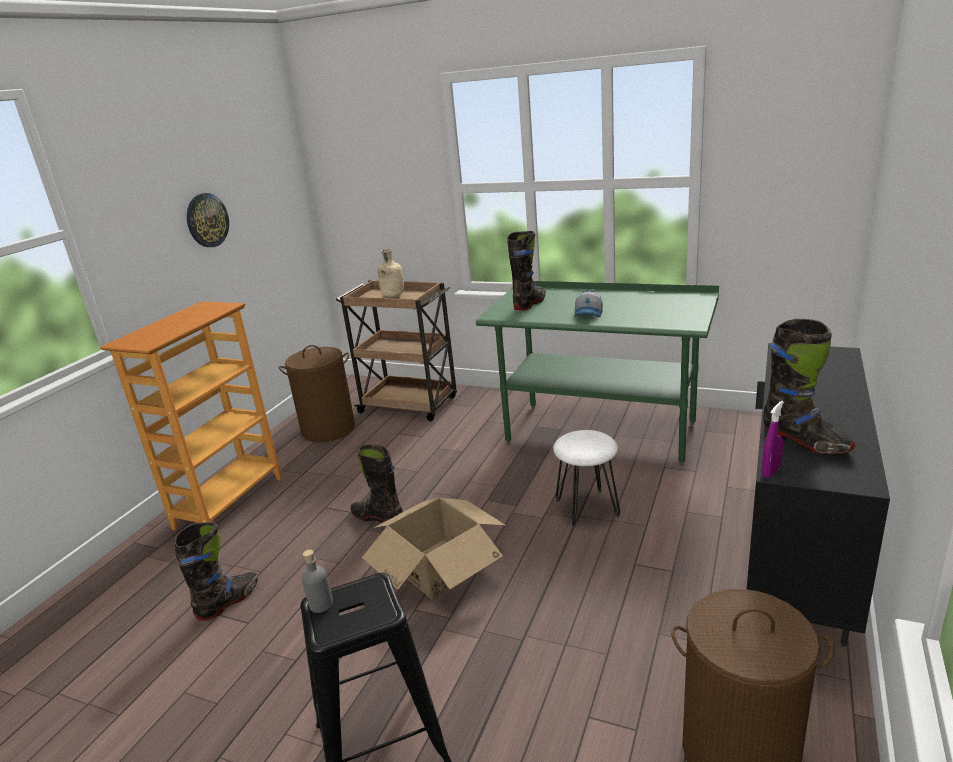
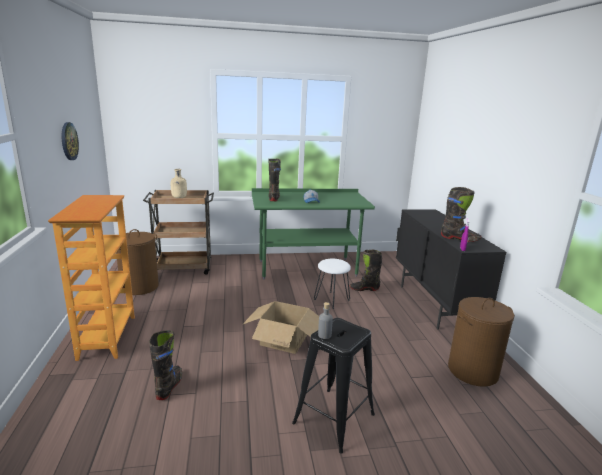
camera: 35 degrees left, 5 degrees down
black boot [351,444,402,523] -> black boot moved to [350,250,382,291]

